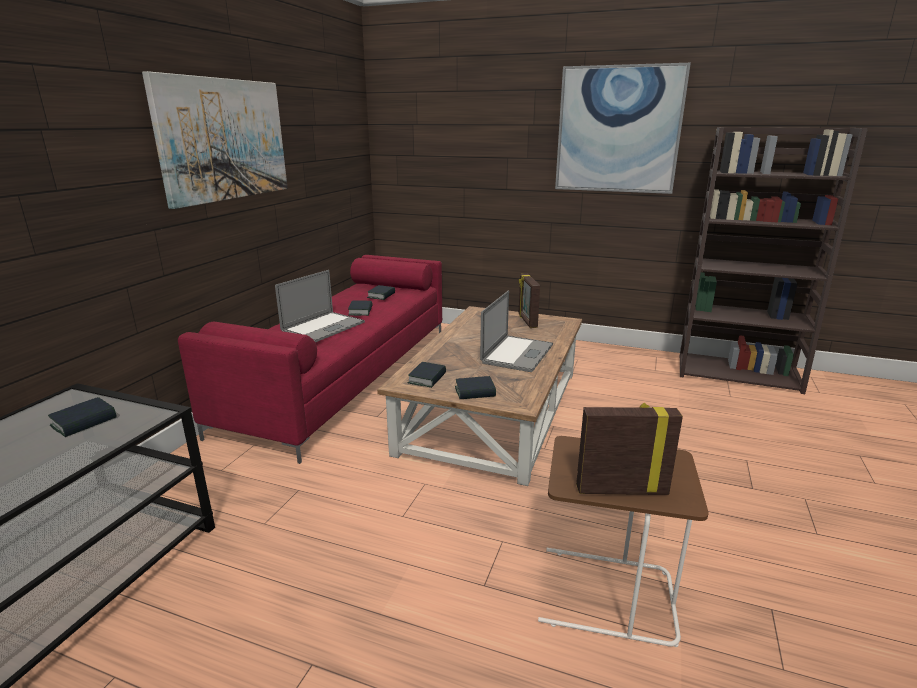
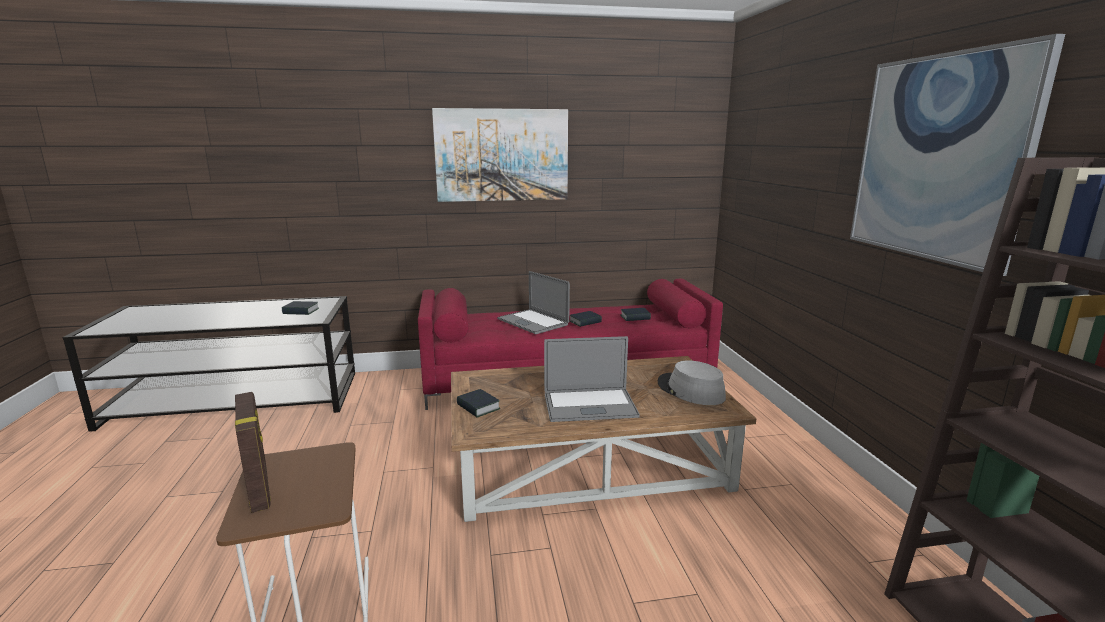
camera: 60 degrees right, 5 degrees down
laptop [275,270,365,342] -> laptop turned 45 degrees clockwise [497,271,570,334]
book [408,362,446,388] -> none
picture frame [519,274,540,328] -> grey hat [658,360,726,405]

